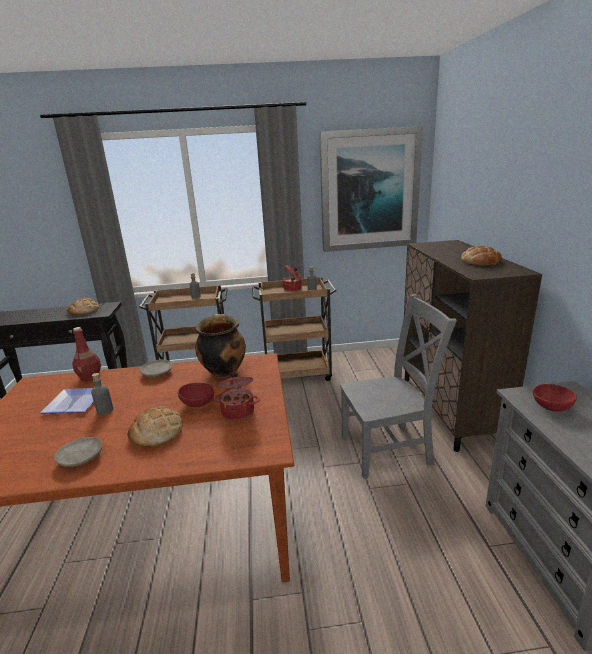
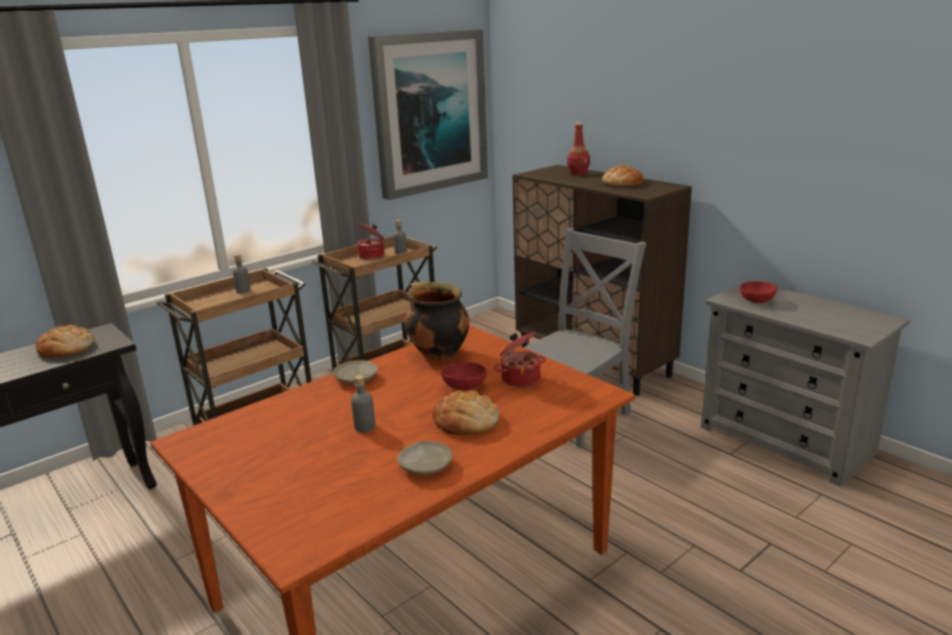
camera: 35 degrees left, 0 degrees up
plate [40,388,94,414] -> none
red bottle [72,327,101,381] -> red bottle moved to [567,123,590,175]

